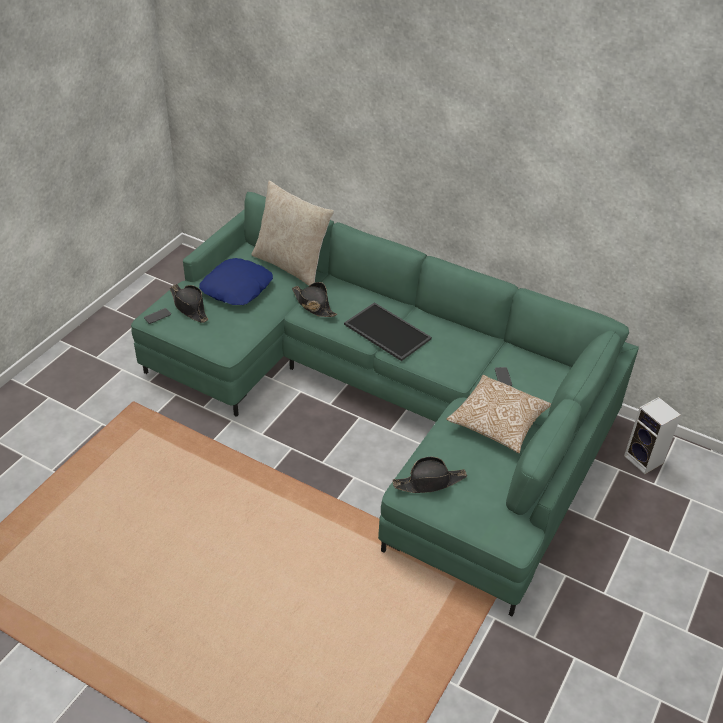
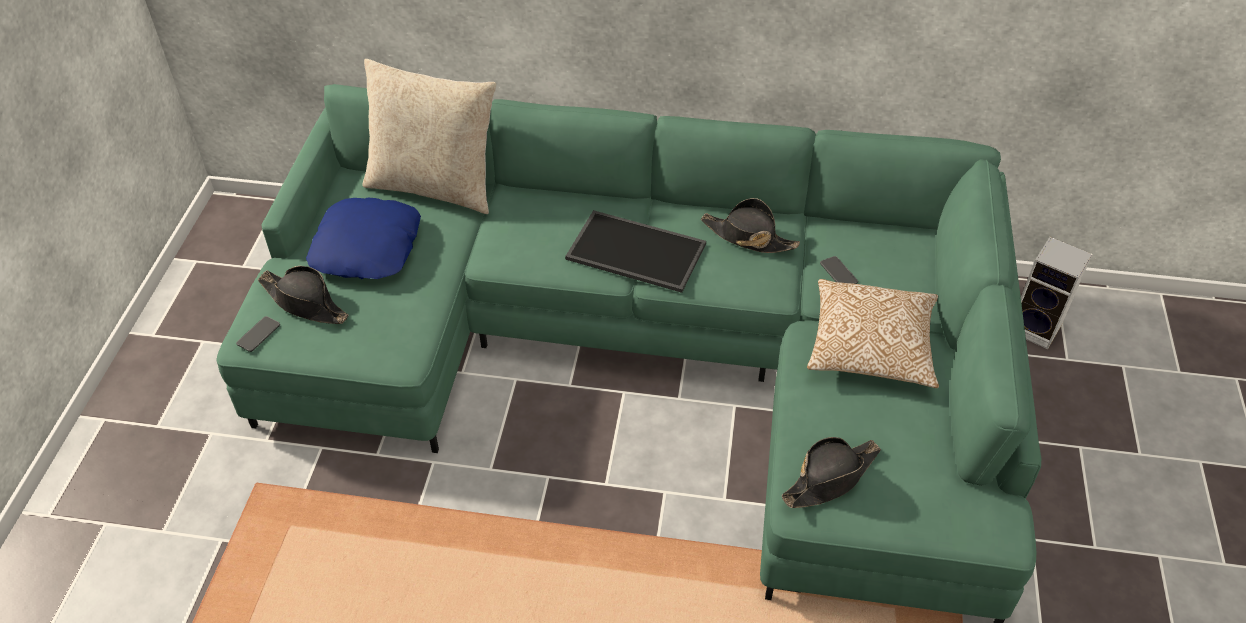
camera: 20 degrees left, 5 degrees up
black hat [292,282,337,317] -> black hat moved to [701,198,800,253]

